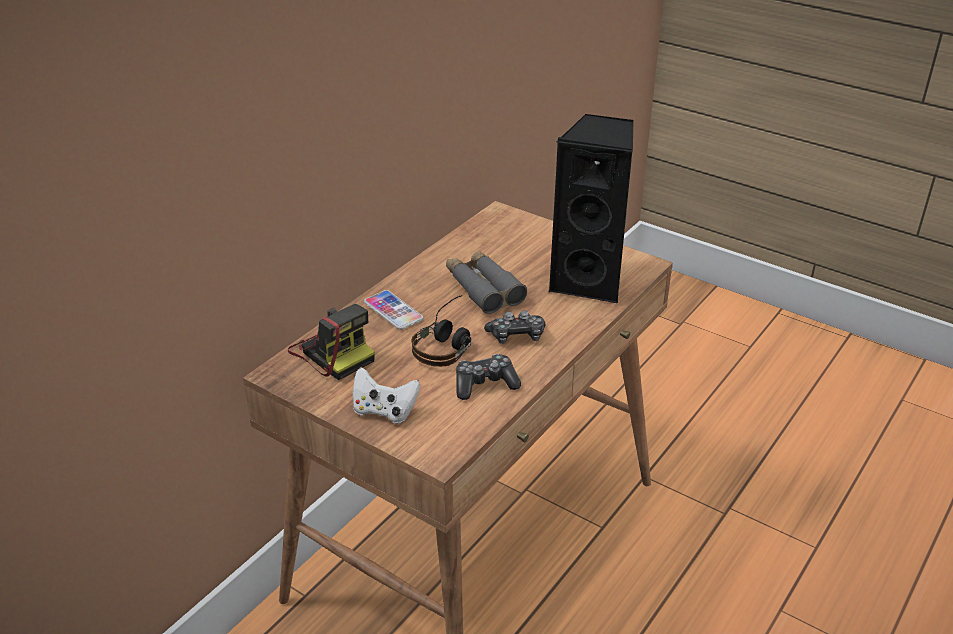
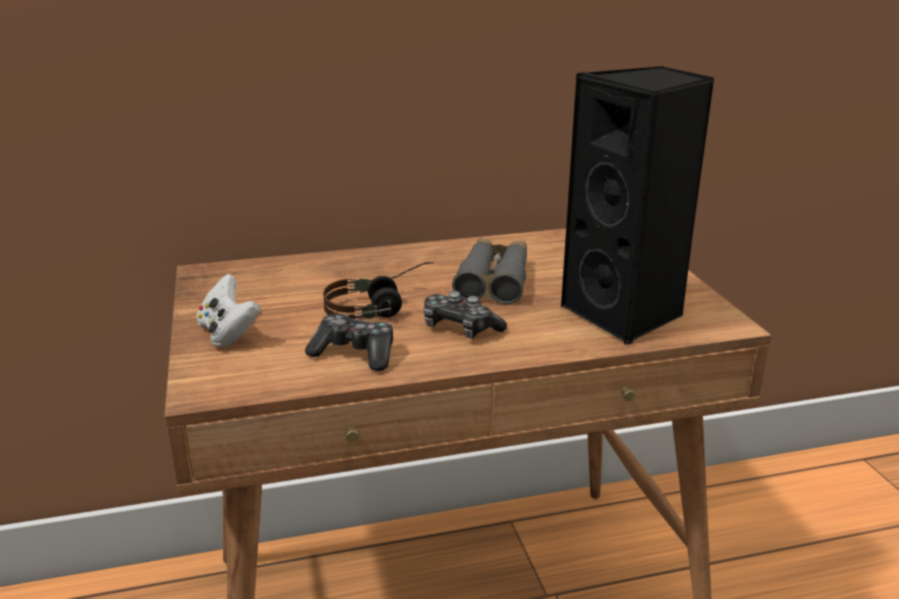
camera: 40 degrees right, 10 degrees down
camera [288,304,375,380] -> none
phone [364,290,423,330] -> none

